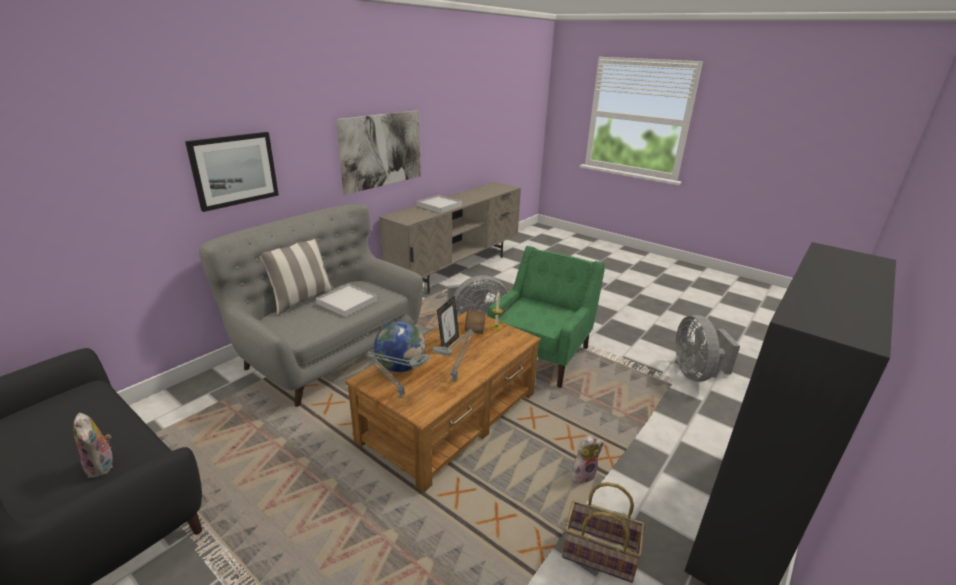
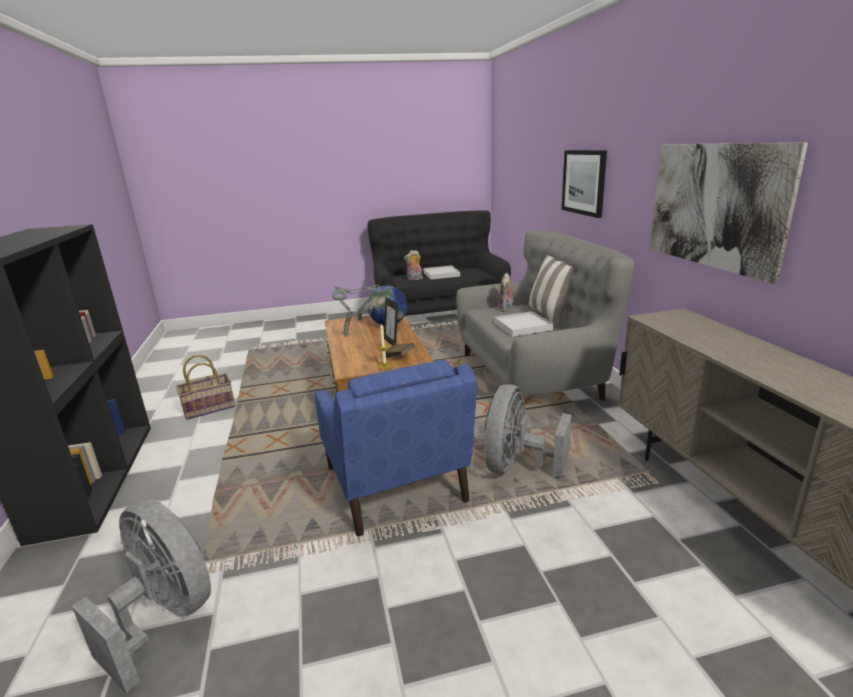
camera: 130 degrees right, 5 degrees down
white tray [416,195,462,213] -> white tray moved to [423,265,460,280]
green armchair [487,246,605,387] -> blue armchair [315,360,478,536]
plush toy [571,436,604,483] -> plush toy moved to [498,273,515,312]

